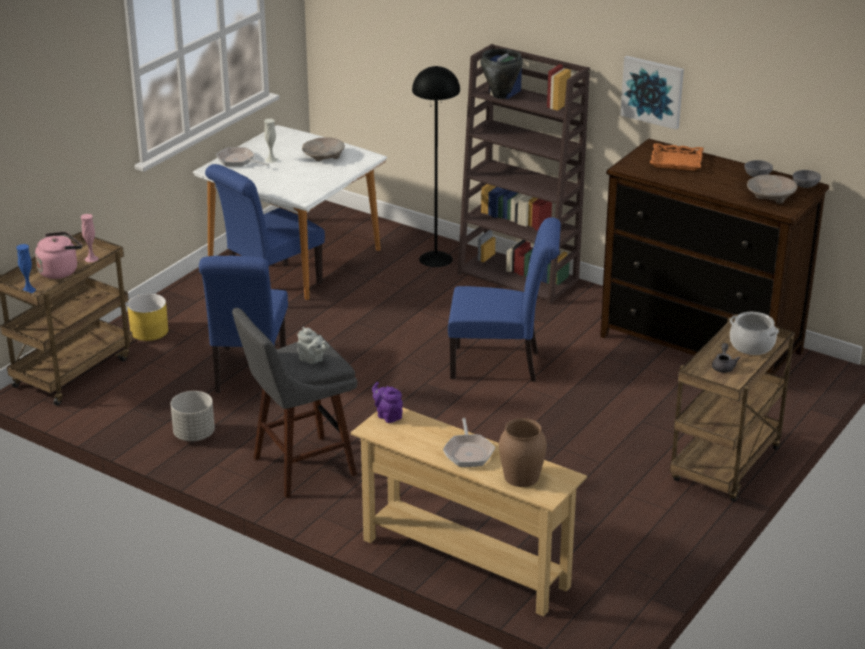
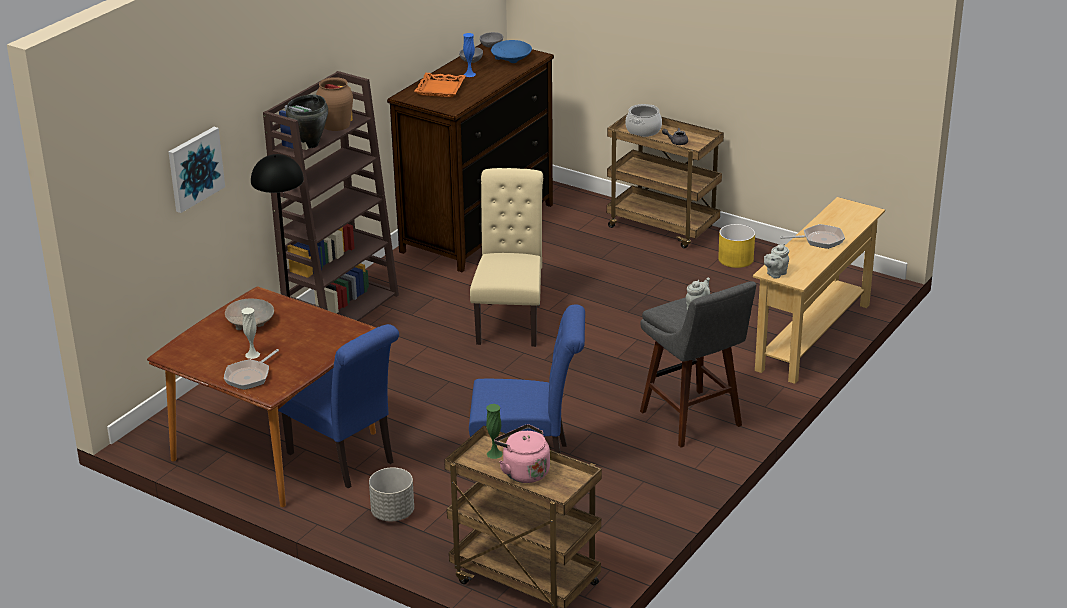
camera: 90 degrees left, 0 degrees up
blue vase [16,244,36,293] -> blue vase moved to [463,33,476,77]
pink vase [81,214,99,262] -> green vase [486,404,503,459]
yellow planter [127,294,168,341] -> yellow planter moved to [718,224,755,268]
grey planter [170,391,215,441] -> grey planter moved to [369,468,414,521]
white dining table [193,125,387,300] -> brown dining table [147,286,377,507]
purple teapot [372,382,403,423] -> grey teapot [764,244,789,279]
blue chair [448,217,561,382] -> beige chair [470,168,543,347]
brown vase [499,418,547,487] -> brown vase moved to [316,77,353,131]
picture [620,56,684,130] -> picture moved to [168,127,225,213]
beige bowl [747,175,797,204] -> blue bowl [491,40,532,63]

